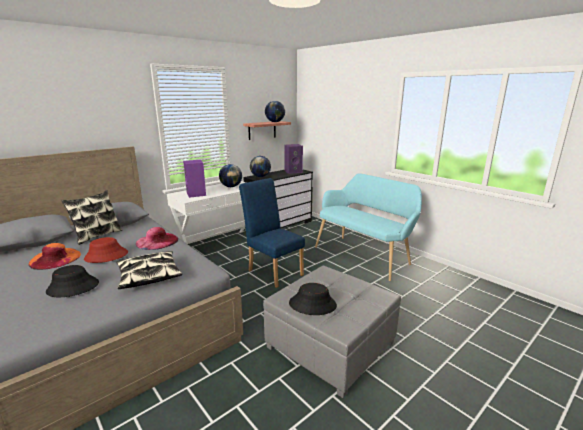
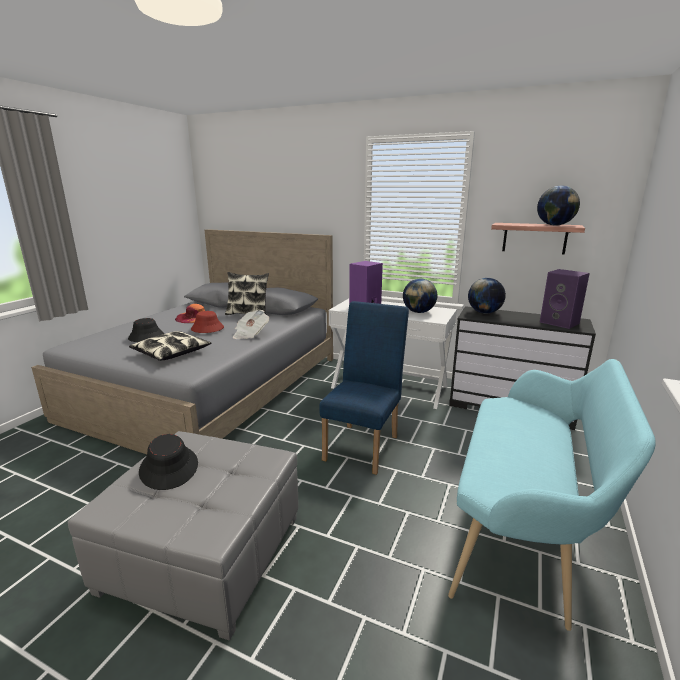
camera: 65 degrees right, 0 degrees up
pink hat [136,227,178,250] -> newspaper [233,310,269,339]

